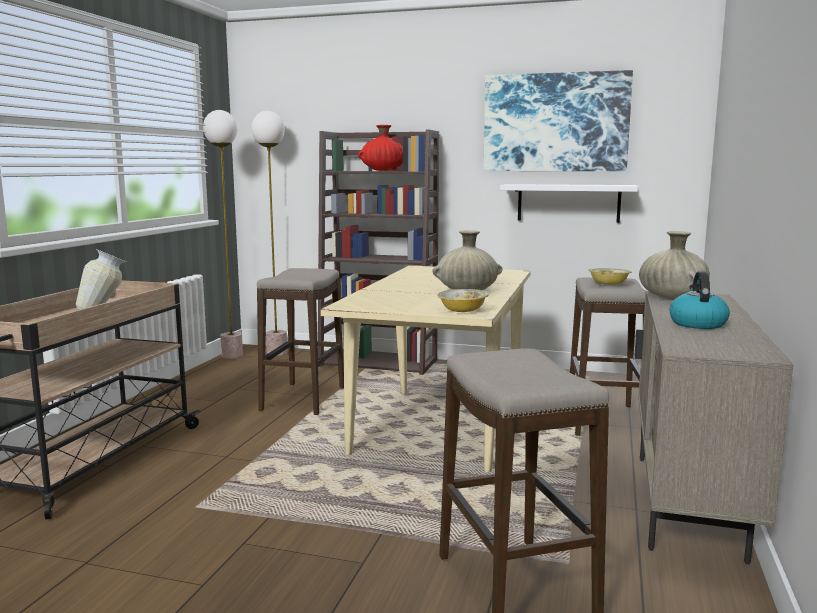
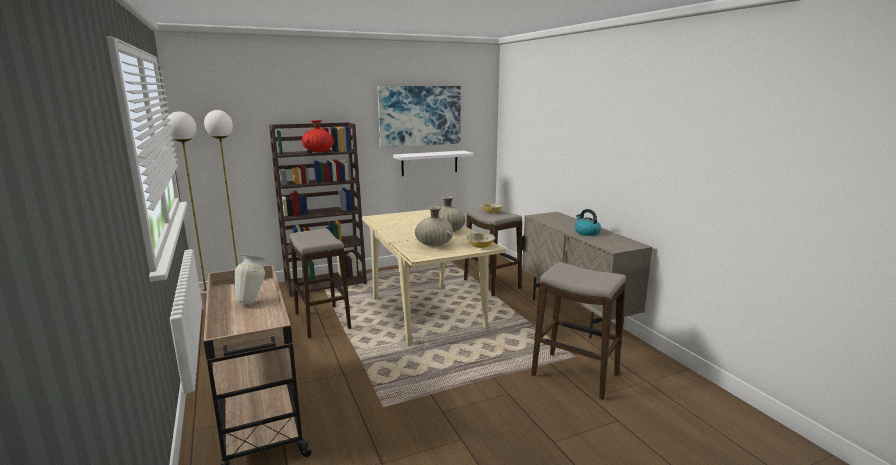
camera: 40 degrees left, 5 degrees up
beige vase [639,231,710,300] -> beige vase moved to [415,206,453,247]

